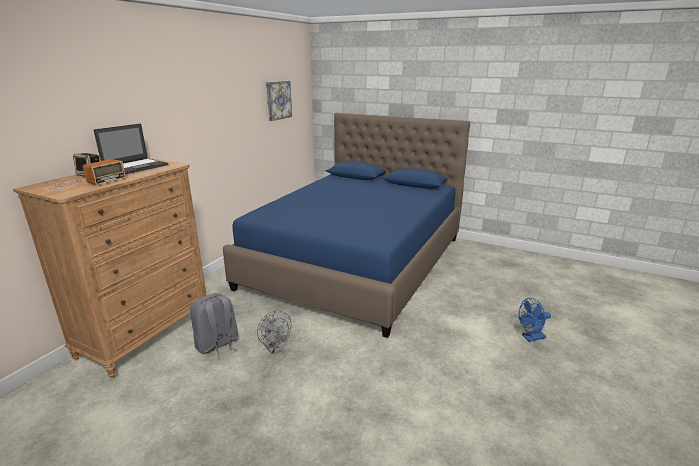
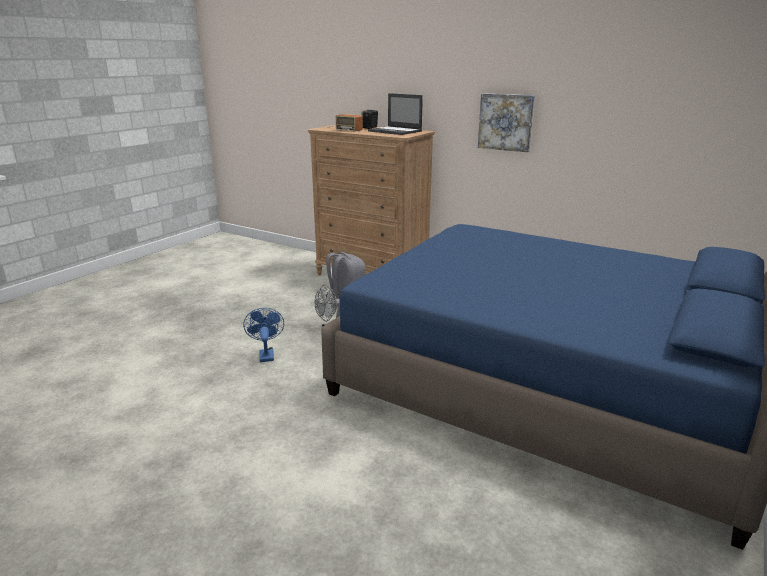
camera: 95 degrees right, 0 degrees up
picture [266,81,292,121] -> picture moved to [478,93,535,152]
blue fan [518,298,551,342] -> blue fan moved to [243,308,284,362]

